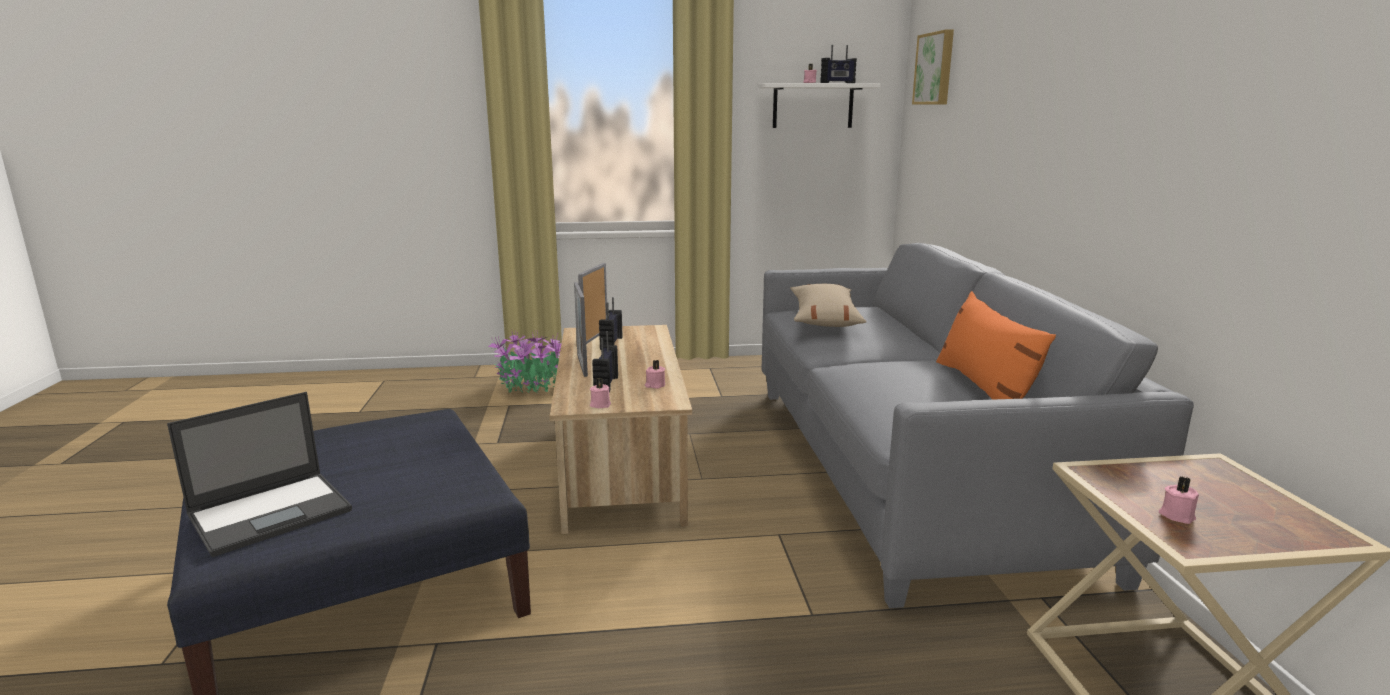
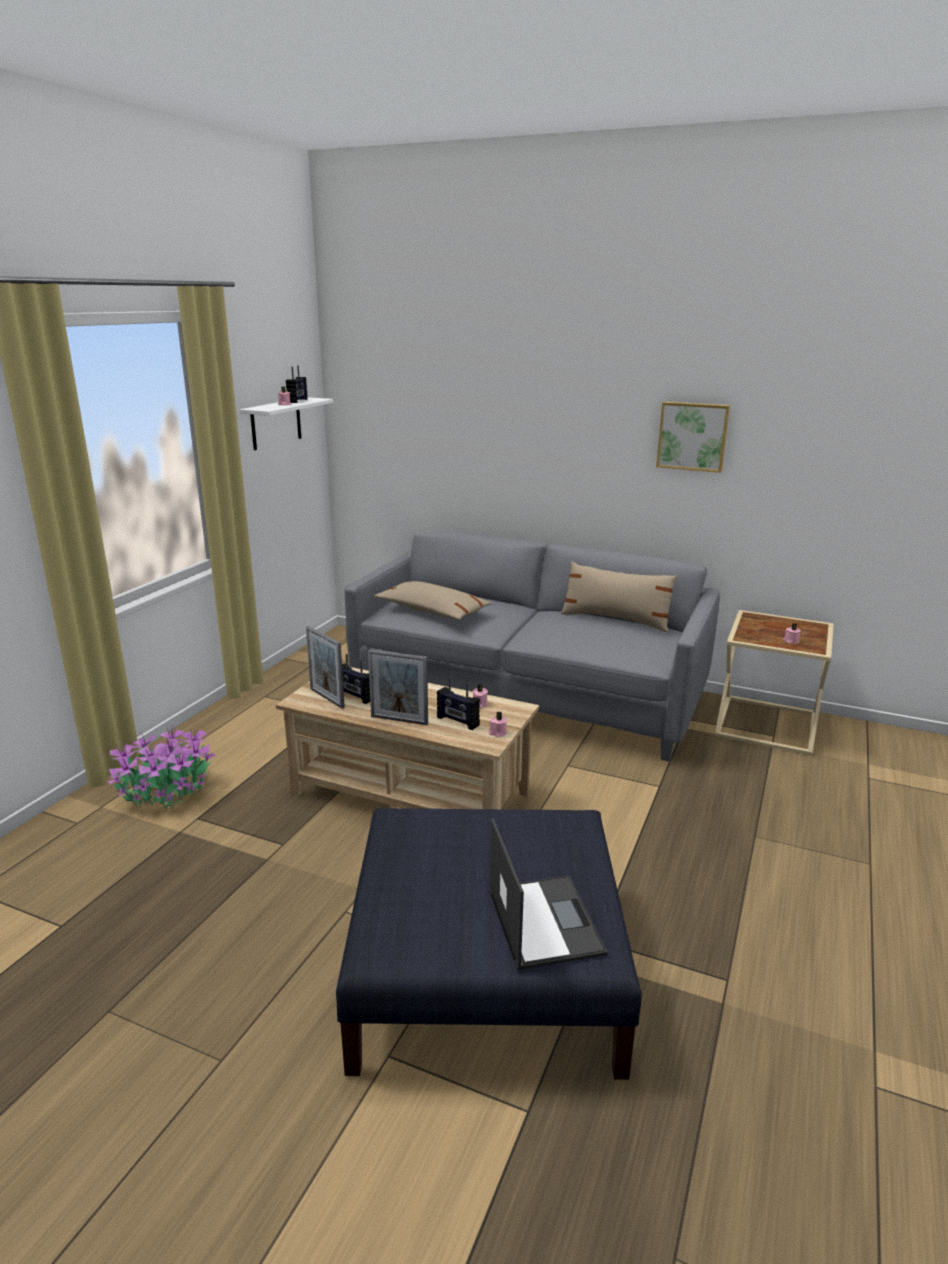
camera: 60 degrees left, 5 degrees up
picture [912,29,954,104] -> picture moved to [656,402,730,473]
orange pillow [936,291,1056,400] -> beige pillow [561,561,677,632]

